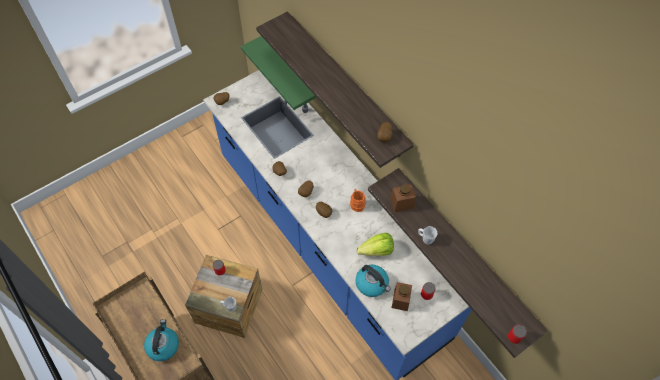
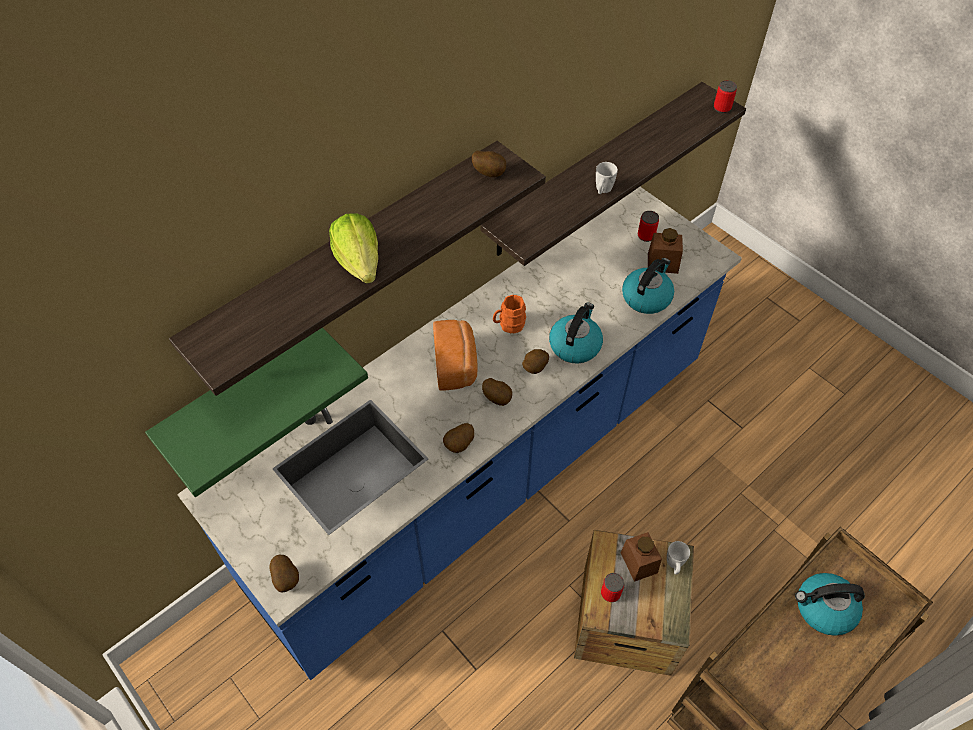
camera: 95 degrees left, 5 degrees down
lettuce [357,233,394,256] -> lettuce moved to [329,213,378,283]
brown jar [390,184,416,212] -> brown jar moved to [621,532,662,582]
none -> bread [433,320,478,391]
none -> kettle [549,303,603,364]

